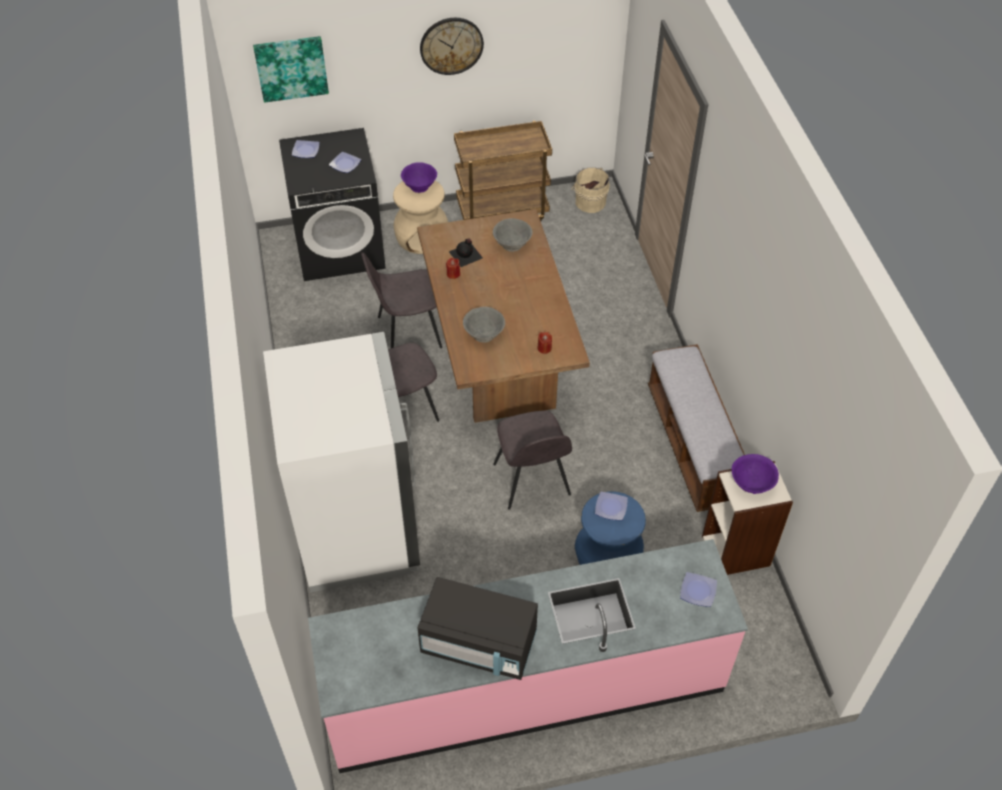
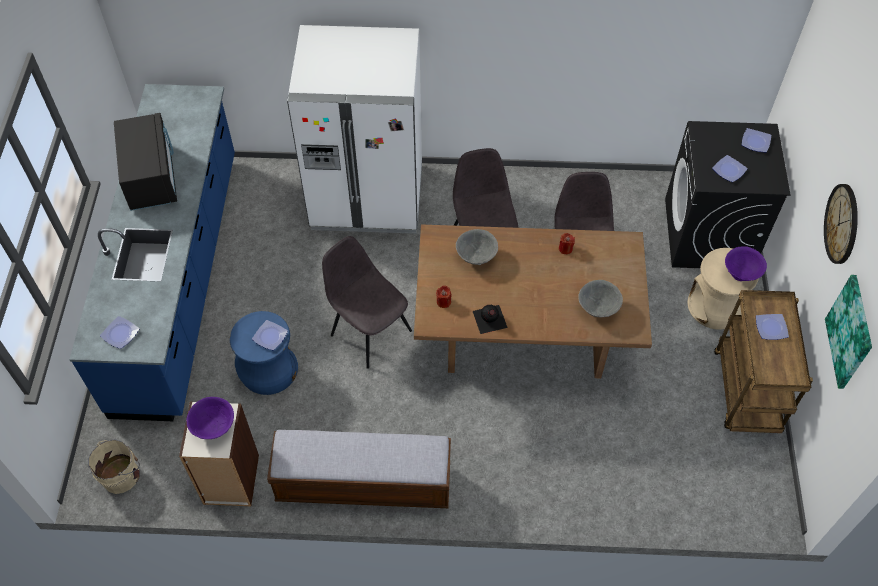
camera: 105 degrees right, 5 degrees up
picture [253,36,329,103] -> picture moved to [825,275,872,389]
pink counter [308,539,748,773] -> blue counter [69,84,235,421]
black microwave [417,577,538,680] -> black microwave turned 135 degrees clockwise [114,113,177,211]
black bottle [449,238,483,267] -> black bottle moved to [473,305,508,334]
grey chair [493,411,572,510] -> grey chair turned 45 degrees clockwise [322,236,412,369]
beige bucket [571,167,609,213] -> beige bucket moved to [88,439,140,494]
none -> plate [756,314,789,340]

